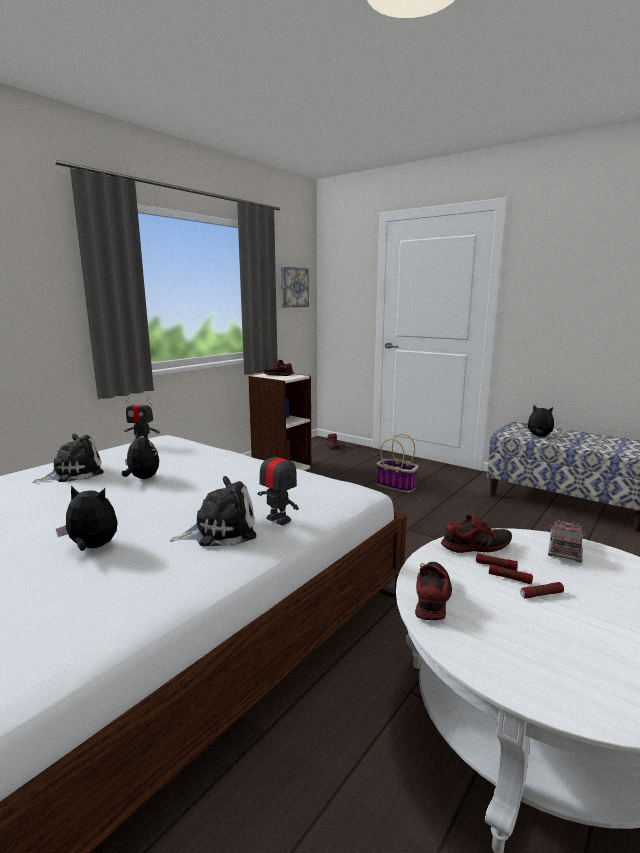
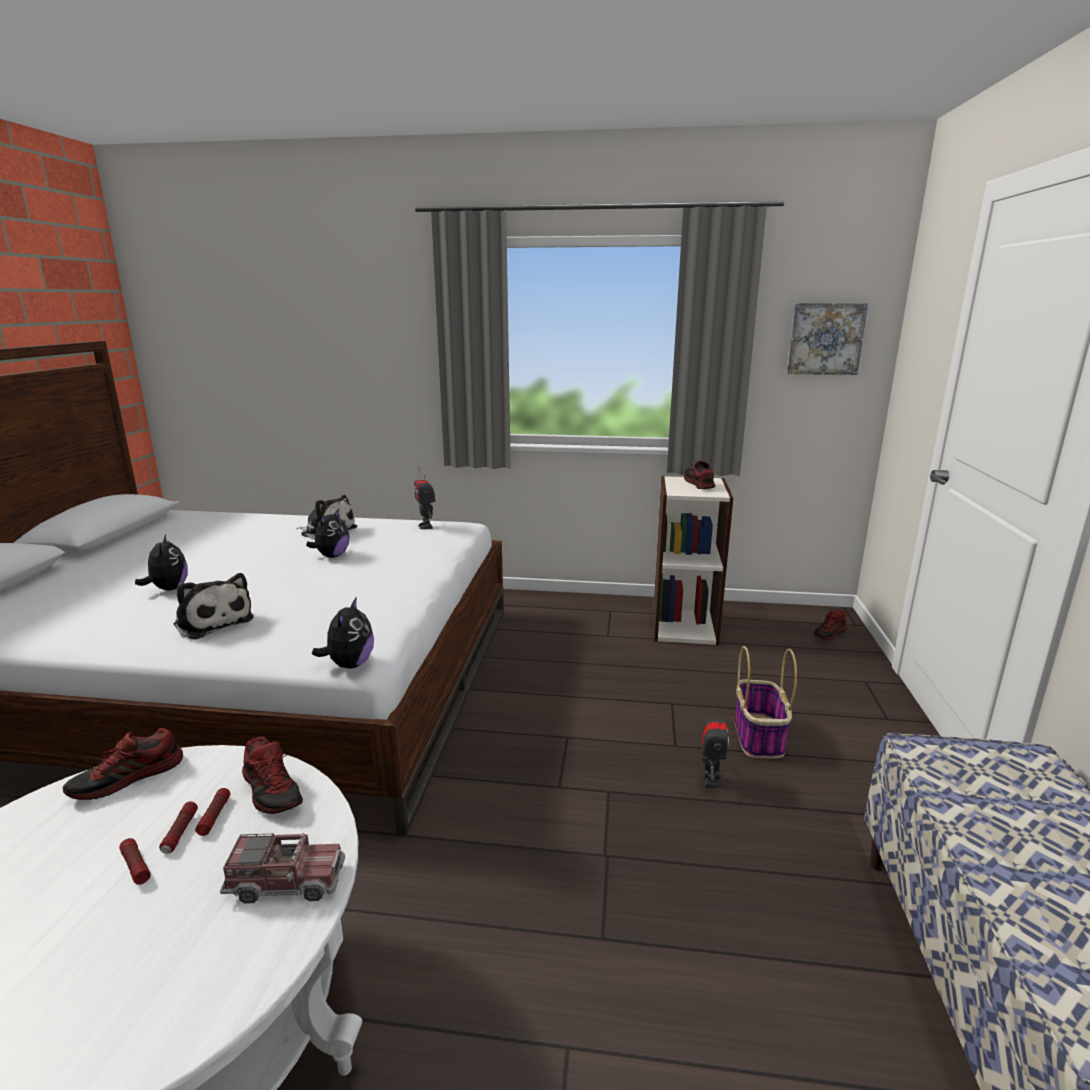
camera: 60 degrees right, 5 degrees up
toy robot [257,444,299,526] -> toy robot moved to [701,703,729,789]
shoe [415,562,452,620] -> shoe turned 150 degrees clockwise [62,728,183,800]
plush toy [524,405,554,436] -> plush toy moved to [312,596,374,669]

